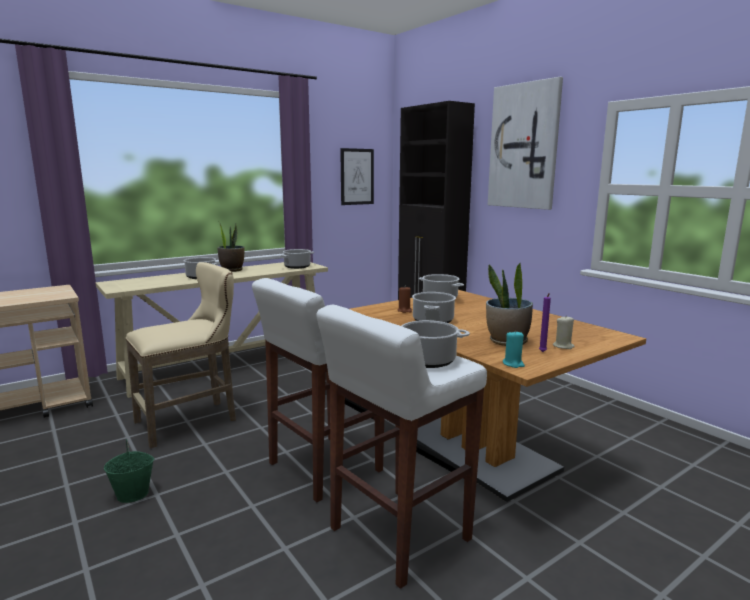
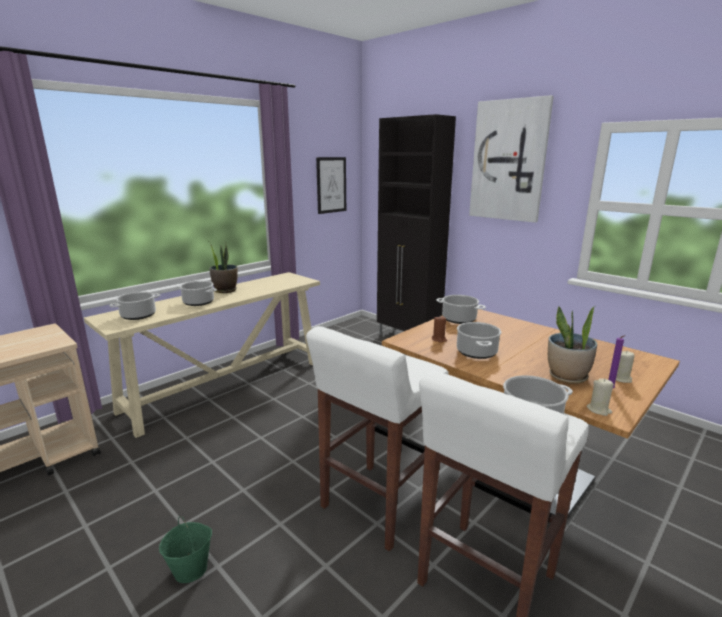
camera: 10 degrees left, 5 degrees up
beige stool [125,262,236,448] -> none
cooking pot [279,249,314,269] -> cooking pot moved to [109,292,161,320]
turquoise candle [503,330,525,368] -> beige candle [587,379,614,416]

